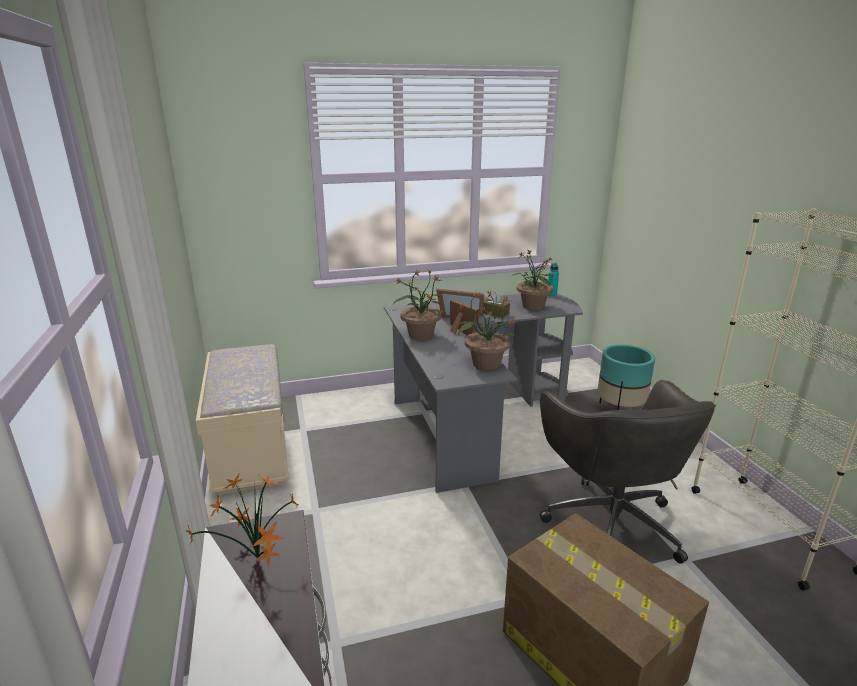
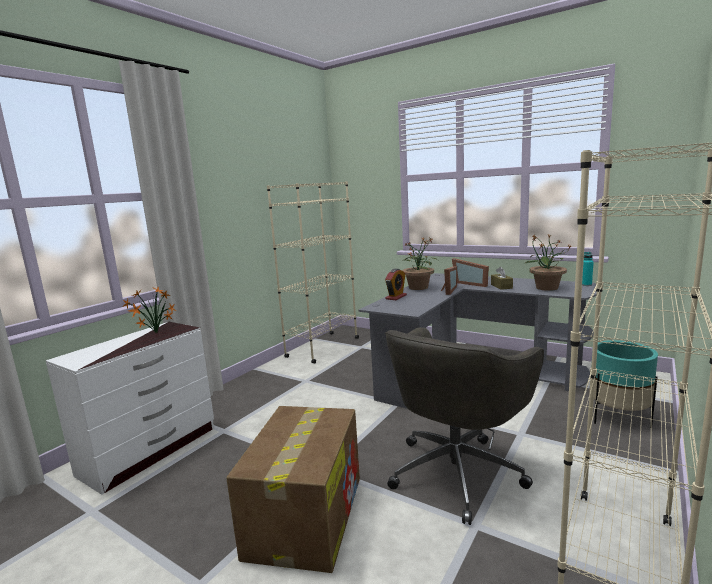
camera: 50 degrees right, 10 degrees down
beige bench [196,344,289,495] -> beige bookcase [267,181,359,364]
potted plant [458,291,517,370] -> none
none -> alarm clock [385,269,407,300]

